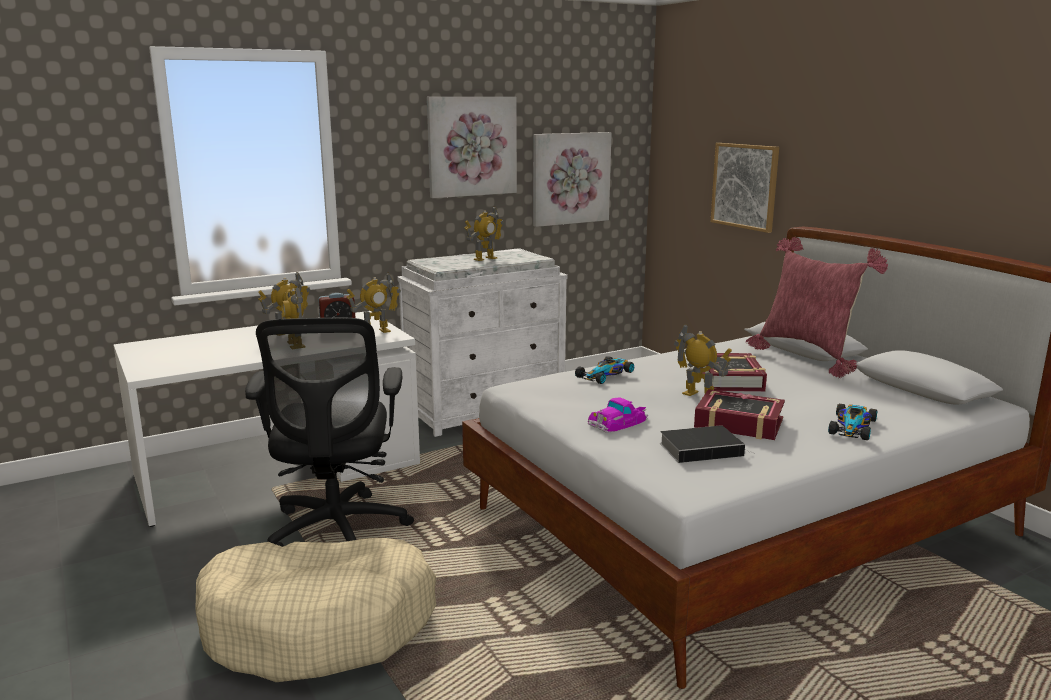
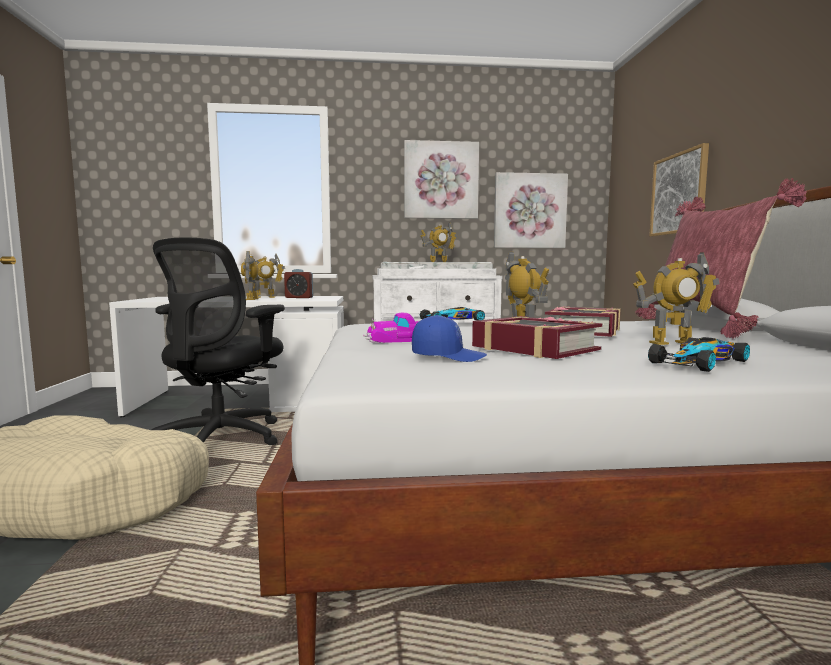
camera: 25 degrees right, 10 degrees down
toy robot [347,273,401,333] -> toy robot moved to [633,252,719,345]
book [660,425,751,463] -> blue cap [412,315,487,362]

